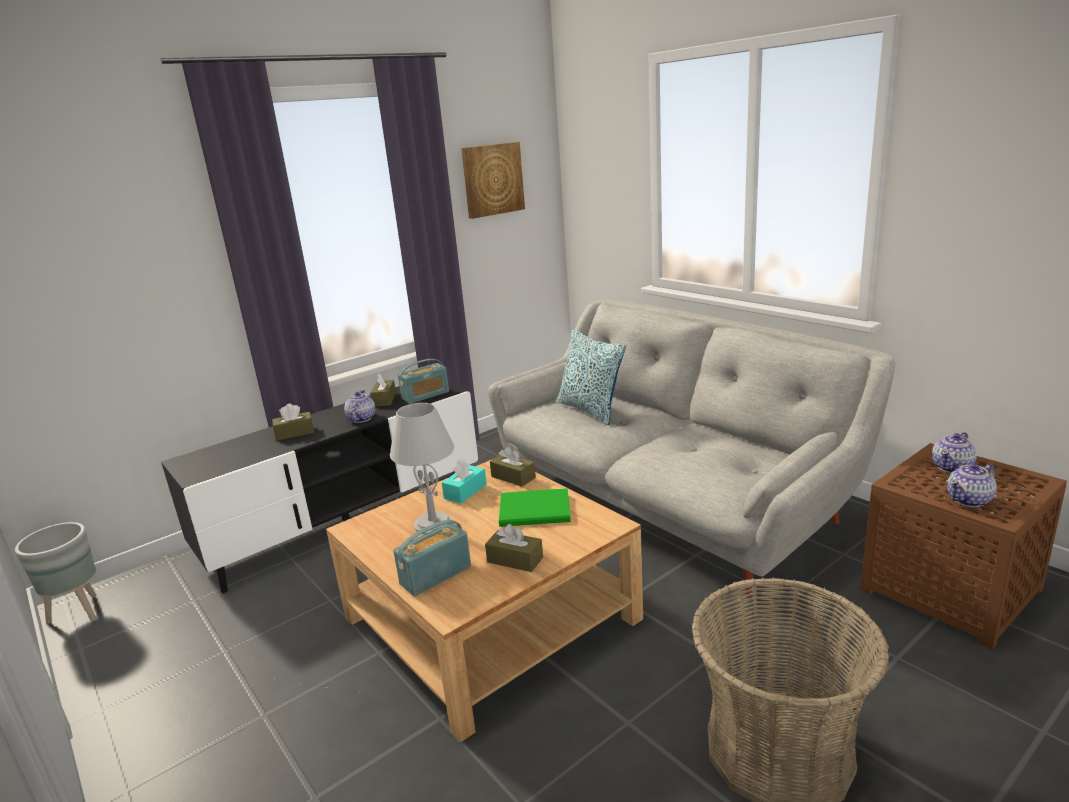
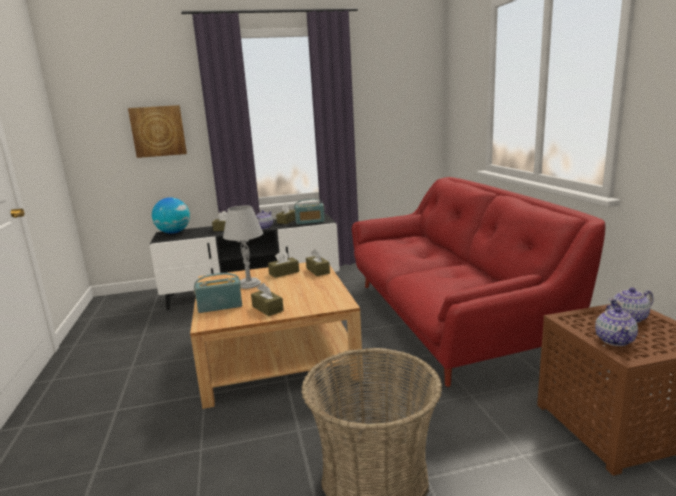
camera: 25 degrees right, 5 degrees down
grey planter [15,522,96,624] -> none
turquoise tissue box [442,459,487,503] -> brown tissue box [268,250,299,278]
picture [461,142,525,219] -> picture moved to [128,105,187,158]
grey sofa [488,299,895,597] -> red sofa [352,177,605,387]
green book [499,488,571,527] -> none
pillow [557,330,626,425] -> none
teapot [947,463,997,507] -> teapot turned 75 degrees counterclockwise [595,305,638,346]
none -> globe [152,197,190,234]

